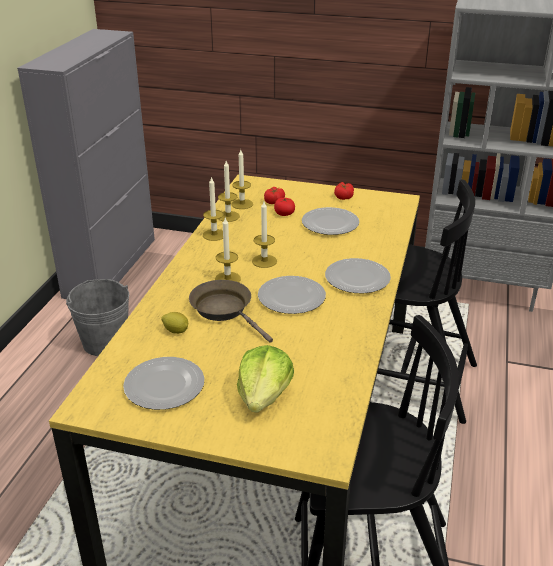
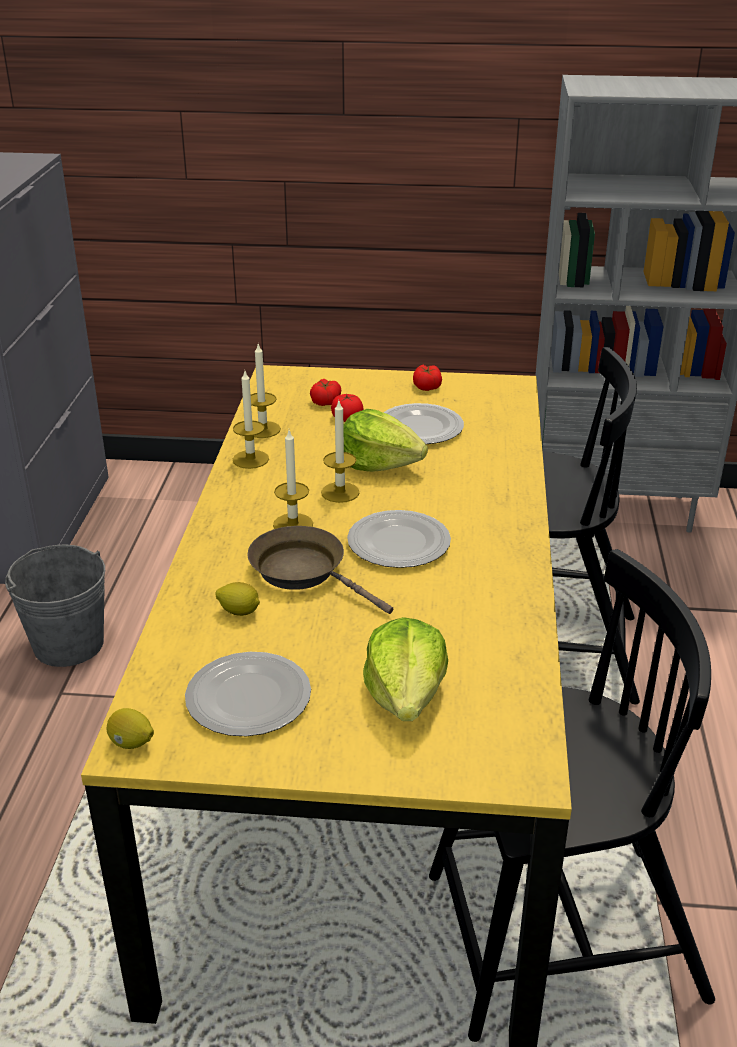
camera: 10 degrees left, 0 degrees up
candle [232,150,253,209] -> none
plate [325,258,391,293] -> none
none -> lemon [107,708,154,749]
none -> lettuce [343,409,428,472]

